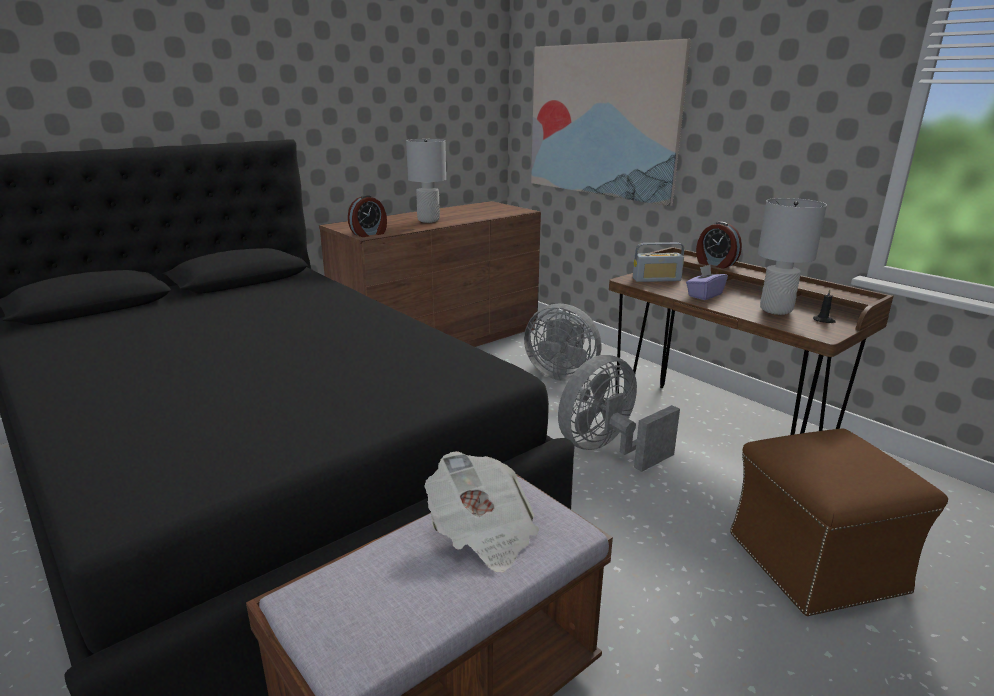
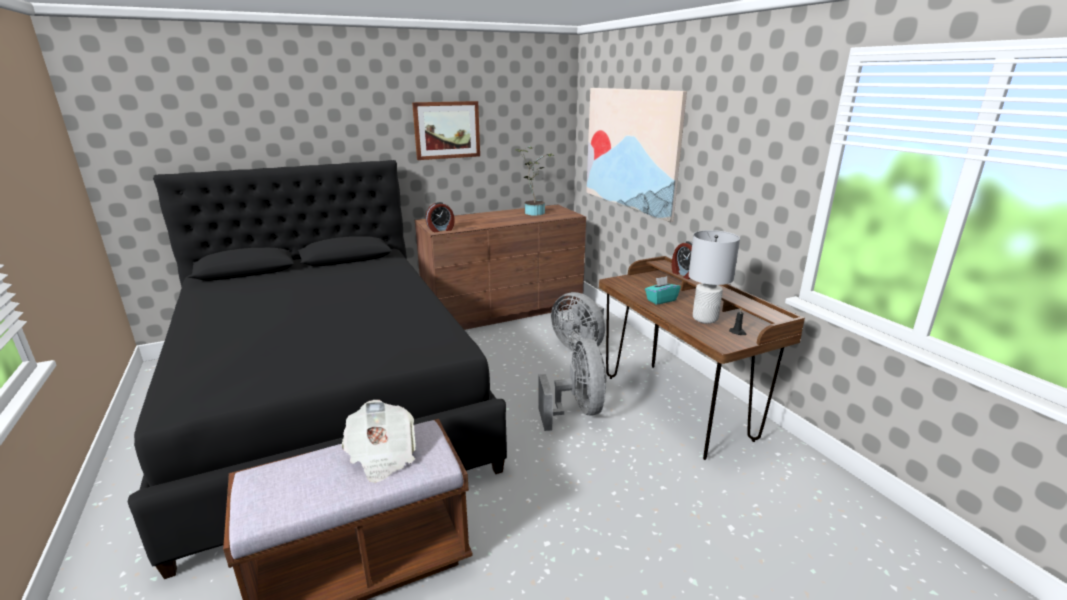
camera: 15 degrees right, 0 degrees up
grey table lamp [406,139,446,223] -> none
grey fan [558,355,680,472] -> grey fan turned 105 degrees clockwise [538,338,607,431]
radio [633,242,684,282] -> none
purple tissue box [686,265,728,300] -> turquoise tissue box [645,276,681,305]
brown ottoman [730,429,948,616] -> none
none -> picture [412,101,480,160]
none -> potted plant [515,146,554,215]

